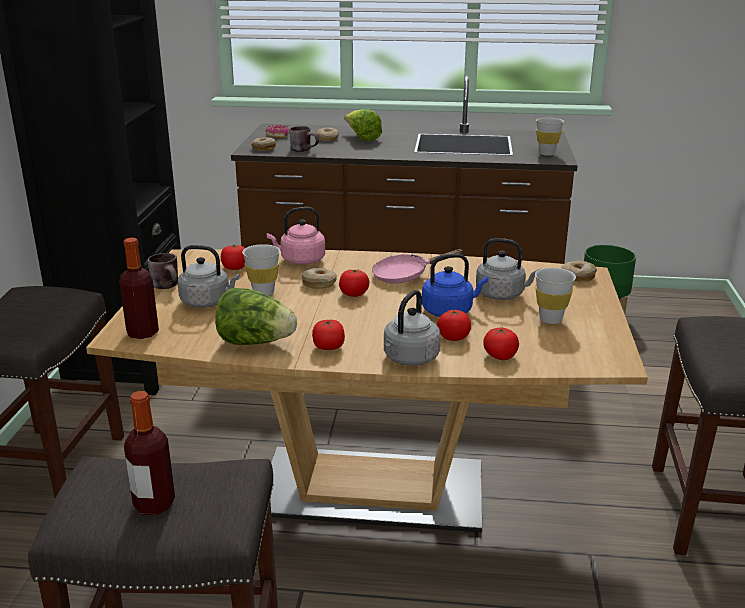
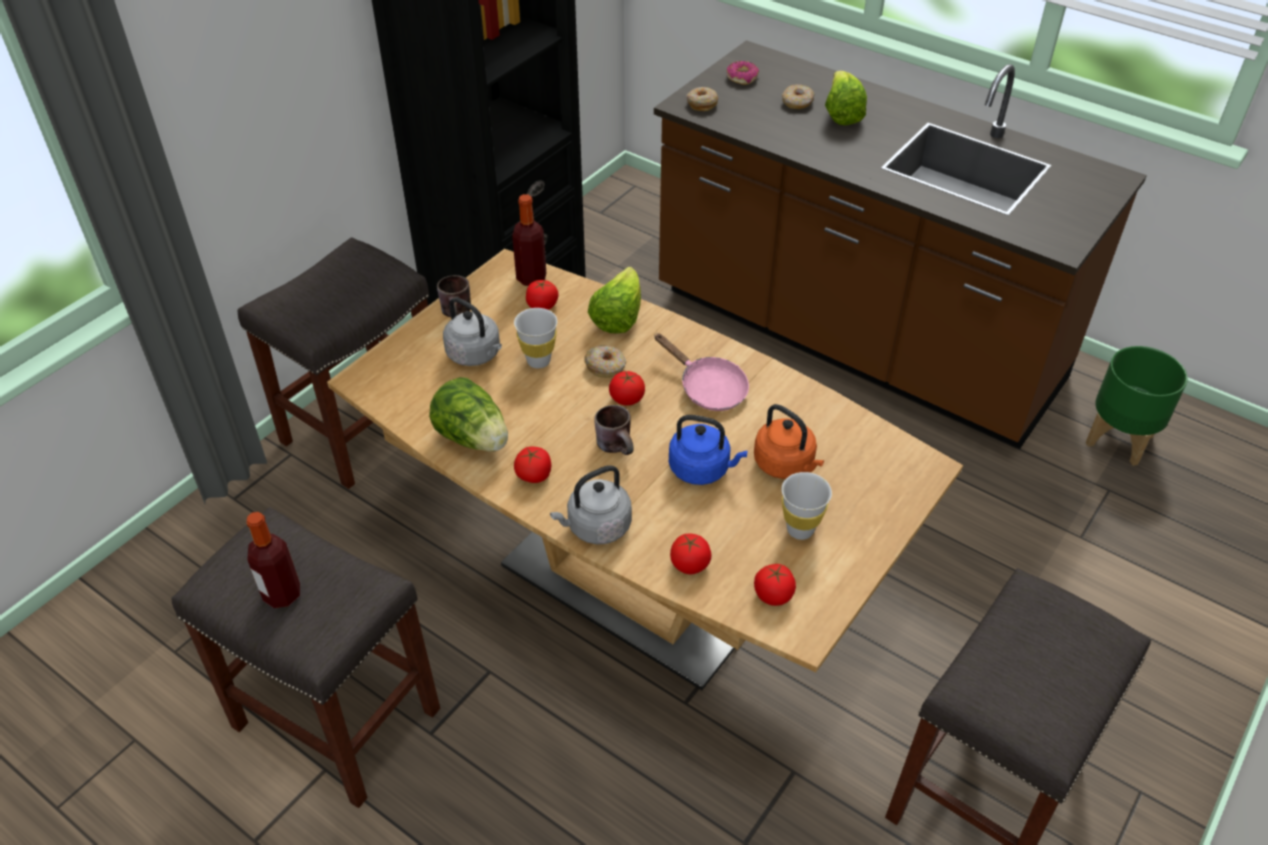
camera: 30 degrees right, 20 degrees up
bottle [119,238,159,339] -> bottle moved to [512,194,546,286]
pink kettle [267,207,325,265] -> lettuce [588,267,641,333]
brown mug [290,126,319,152] -> brown mug moved to [594,405,634,455]
pink frying pan [372,249,464,284] -> pink frying pan turned 150 degrees counterclockwise [654,334,749,411]
tomato [437,310,471,341] -> tomato moved to [754,564,796,606]
grey kettle [476,238,541,300] -> orange kettle [754,404,824,479]
white cup [536,118,564,156] -> none
donut [561,261,597,282] -> none

